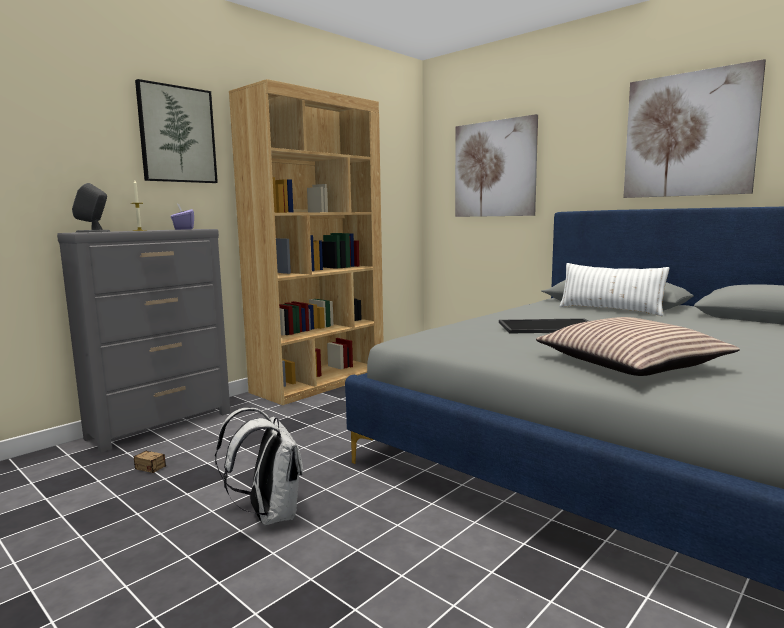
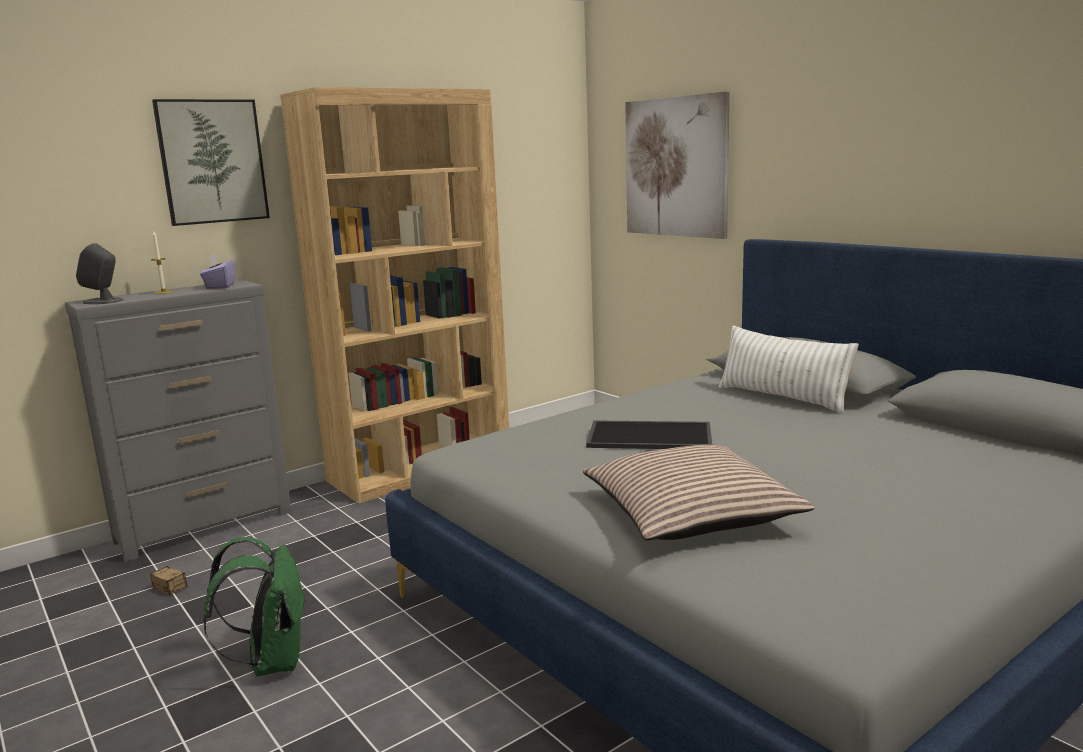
camera: 10 degrees right, 5 degrees up
white backpack [215,408,303,525] -> green backpack [203,537,306,676]
picture [623,59,766,198] -> none

